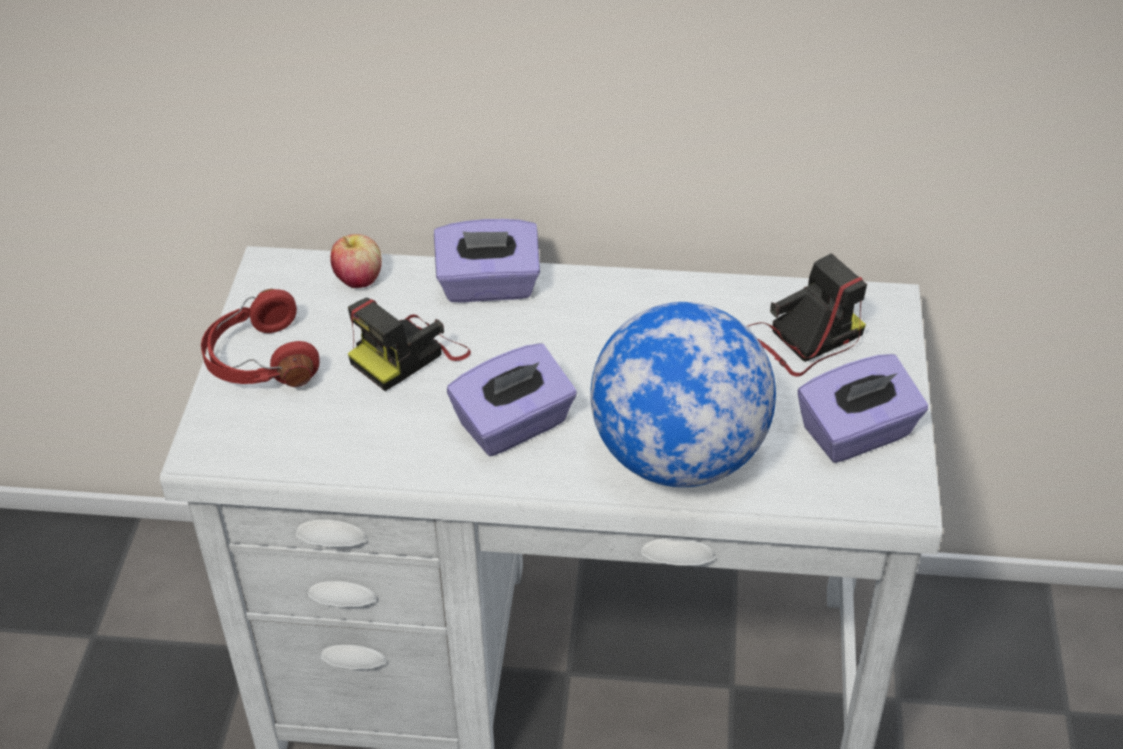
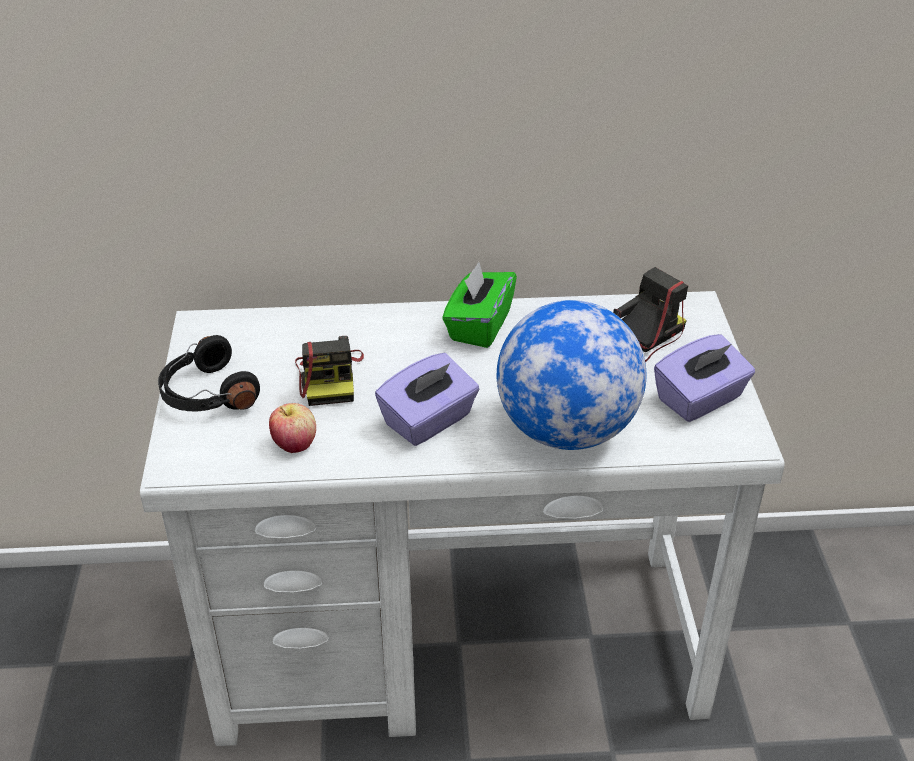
camera: 10 degrees left, 5 degrees down
red headphones [201,289,320,387] -> black headphones [158,335,260,411]
apple [330,234,382,288] -> apple moved to [269,403,316,453]
camera [348,298,471,391] -> camera turned 45 degrees counterclockwise [295,336,364,406]
purple tissue box [434,219,540,303] -> none
none -> green tissue box [442,262,517,348]

